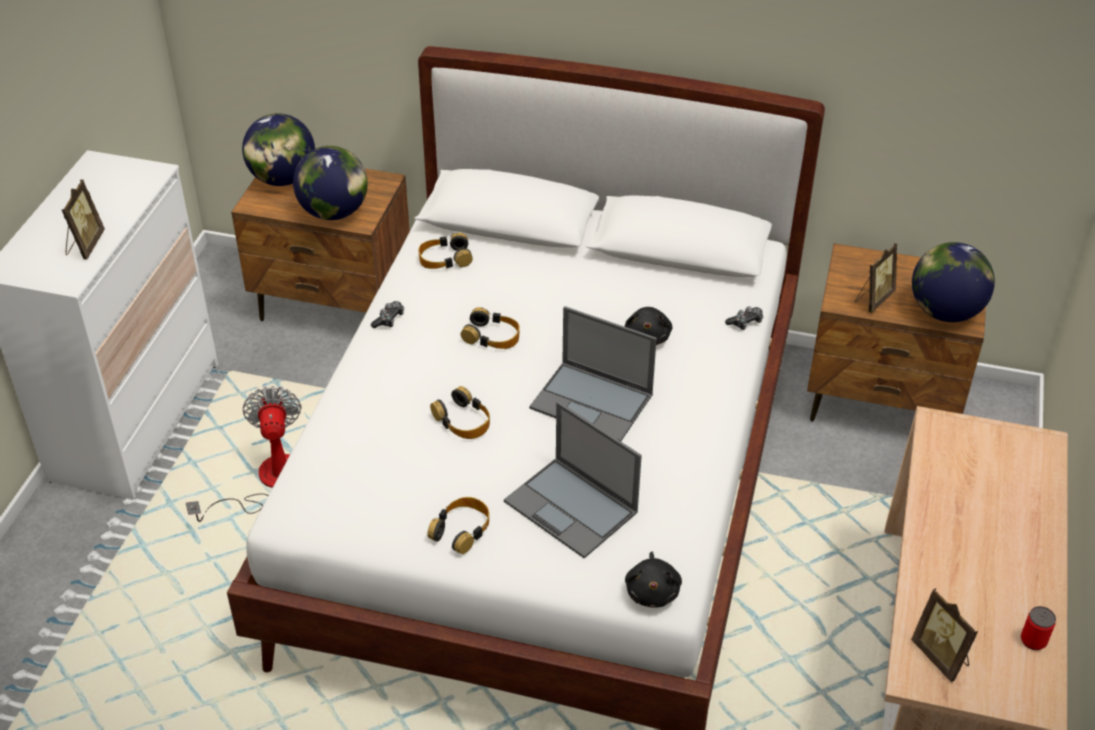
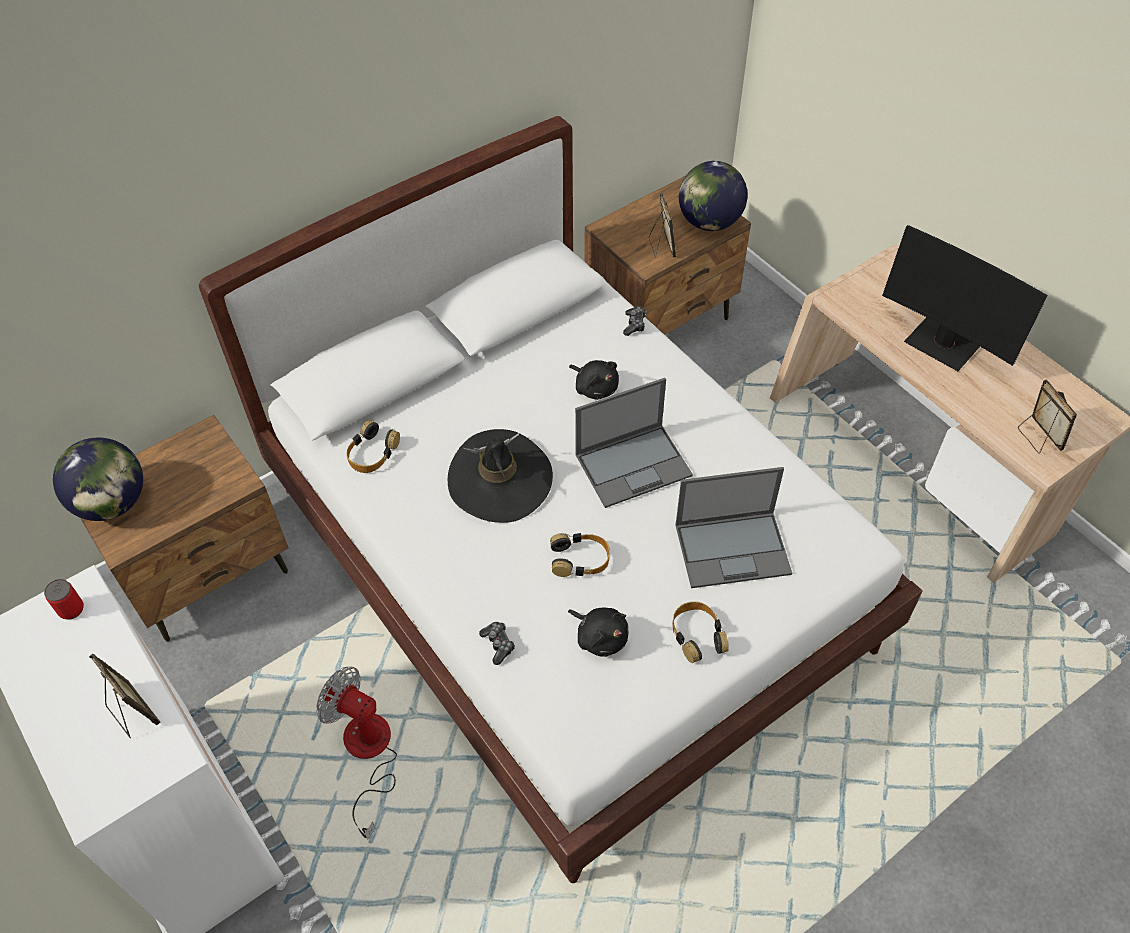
camera: 50 degrees left, 10 degrees up
globe [293,146,368,220] -> none
game controller [371,301,404,328] -> game controller moved to [479,622,515,665]
headphones [461,307,520,349] -> black hat [448,429,553,523]
black plush toy [625,552,682,608] -> black plush toy moved to [568,608,628,657]
picture frame [911,588,978,682] -> picture frame turned 120 degrees counterclockwise [1018,379,1077,454]
can [1021,606,1056,650] -> can moved to [44,579,84,620]
none -> monitor [882,225,1048,371]

